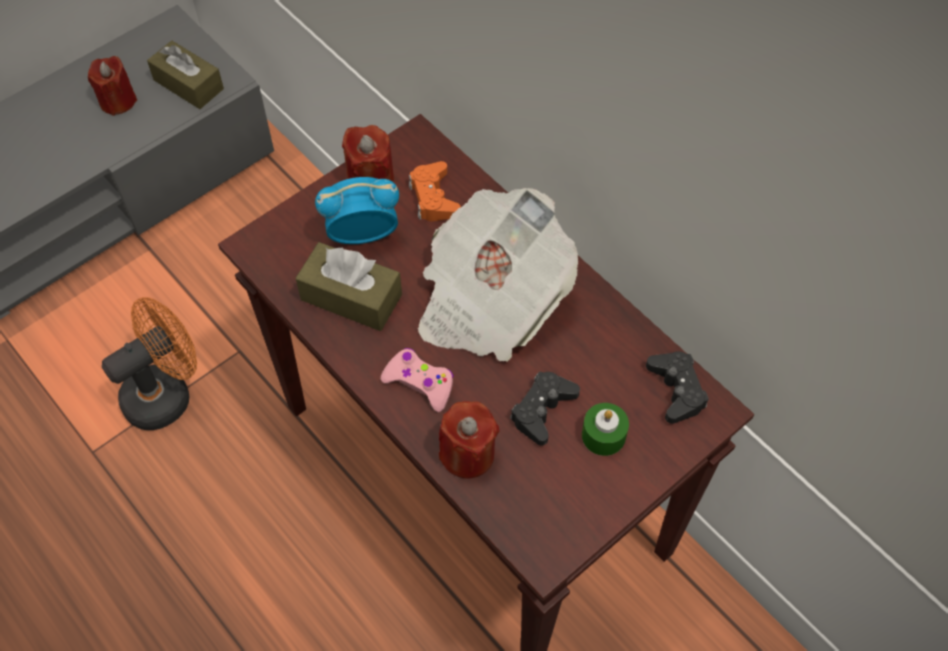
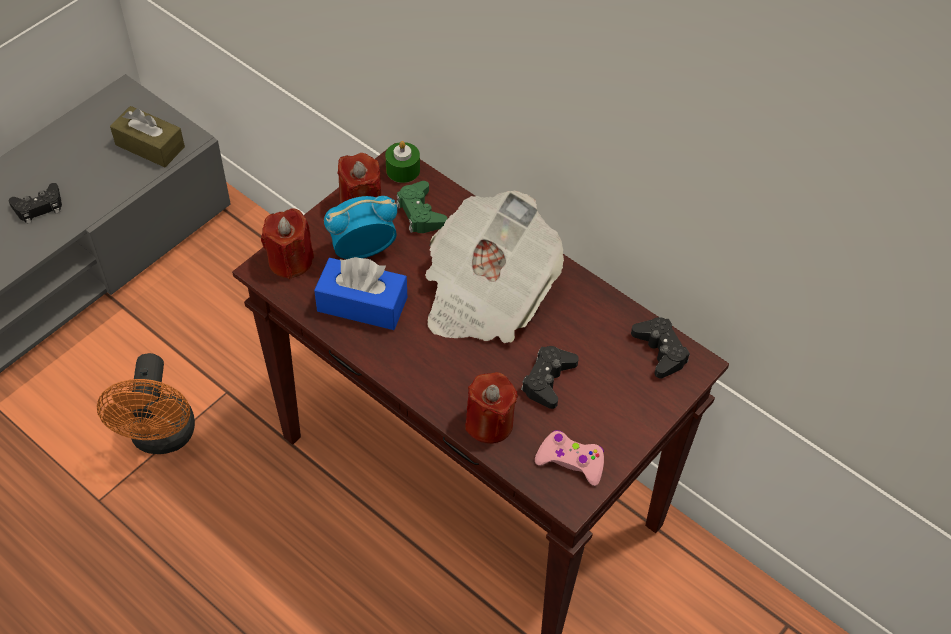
camera: 10 degrees left, 5 degrees down
red candle [88,56,137,116] -> red candle moved to [261,208,314,279]
orange fan [102,297,197,430] -> orange fan turned 135 degrees clockwise [97,353,195,454]
brown tissue box [296,242,402,331] -> blue tissue box [314,257,407,330]
pink game controller [381,348,454,412] -> pink game controller moved to [535,430,604,486]
orange game controller [409,161,461,221] -> green game controller [396,181,447,233]
green candle [582,403,629,456] -> green candle moved to [385,141,420,183]
none -> black game controller [9,183,62,224]

